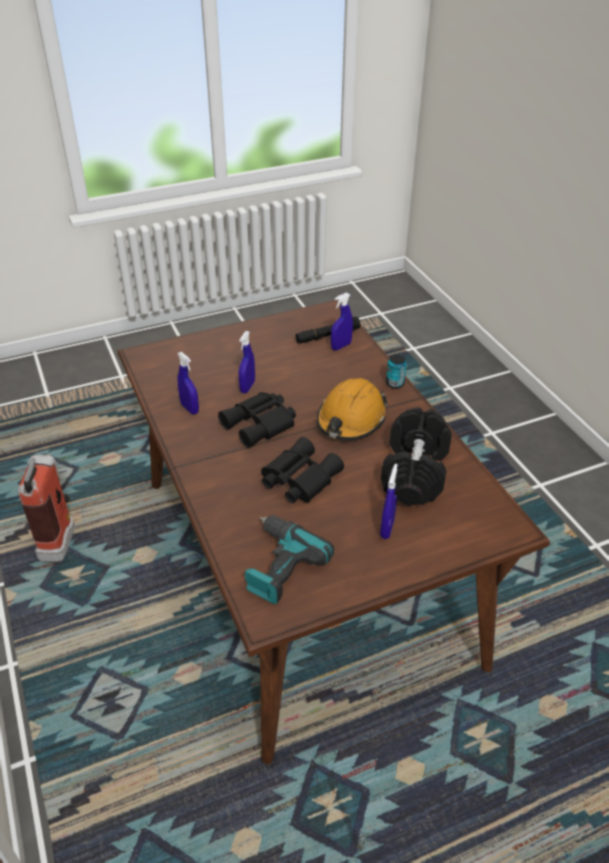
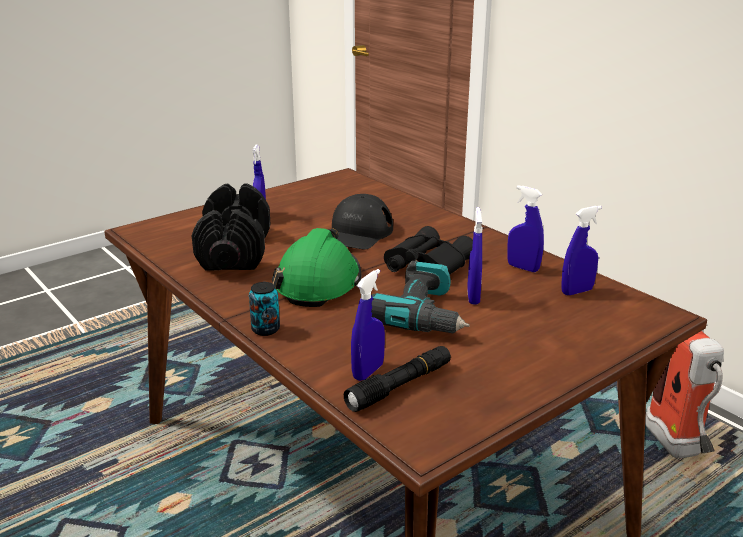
camera: 165 degrees right, 15 degrees down
power drill [245,515,334,604] -> power drill moved to [371,260,470,333]
black binoculars [261,437,344,503] -> black cap [332,194,393,250]
orange hard hat [317,378,388,440] -> green hard hat [272,228,362,307]
none -> blue spray bottle [561,206,602,295]

